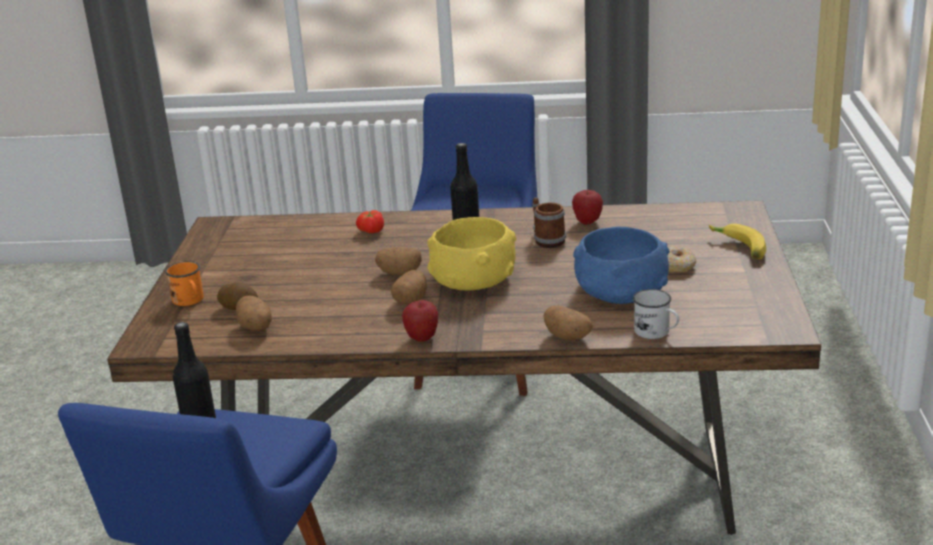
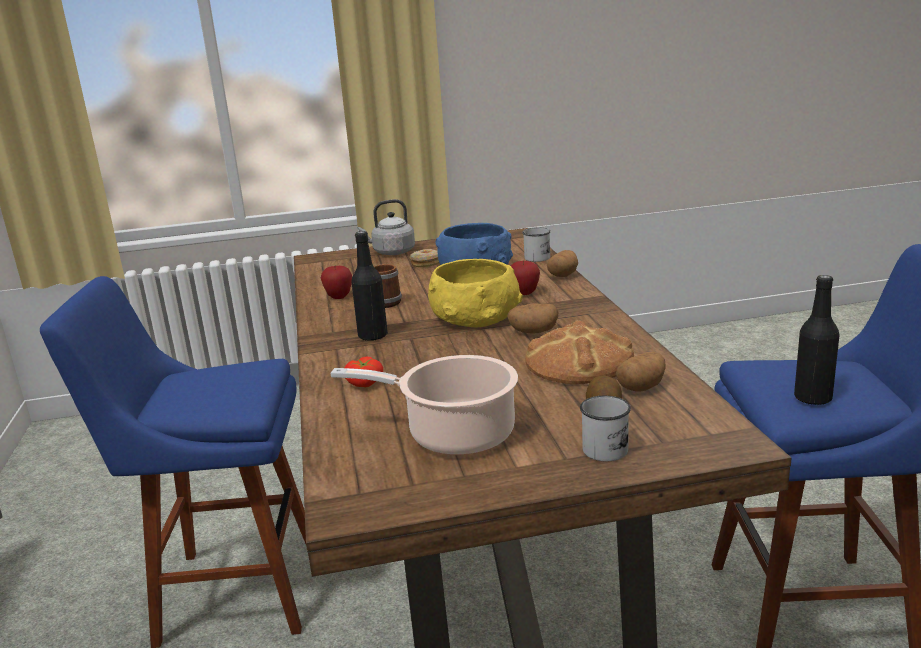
camera: 105 degrees left, 5 degrees down
orange mug [165,261,204,306] -> white mug [580,396,631,462]
potato [375,247,421,275] -> none
apple [402,300,438,342] -> apple moved to [511,261,540,295]
banana [709,224,766,259] -> grey kettle [358,199,415,255]
none -> cooking pot [331,355,518,455]
none -> bread [525,321,634,384]

